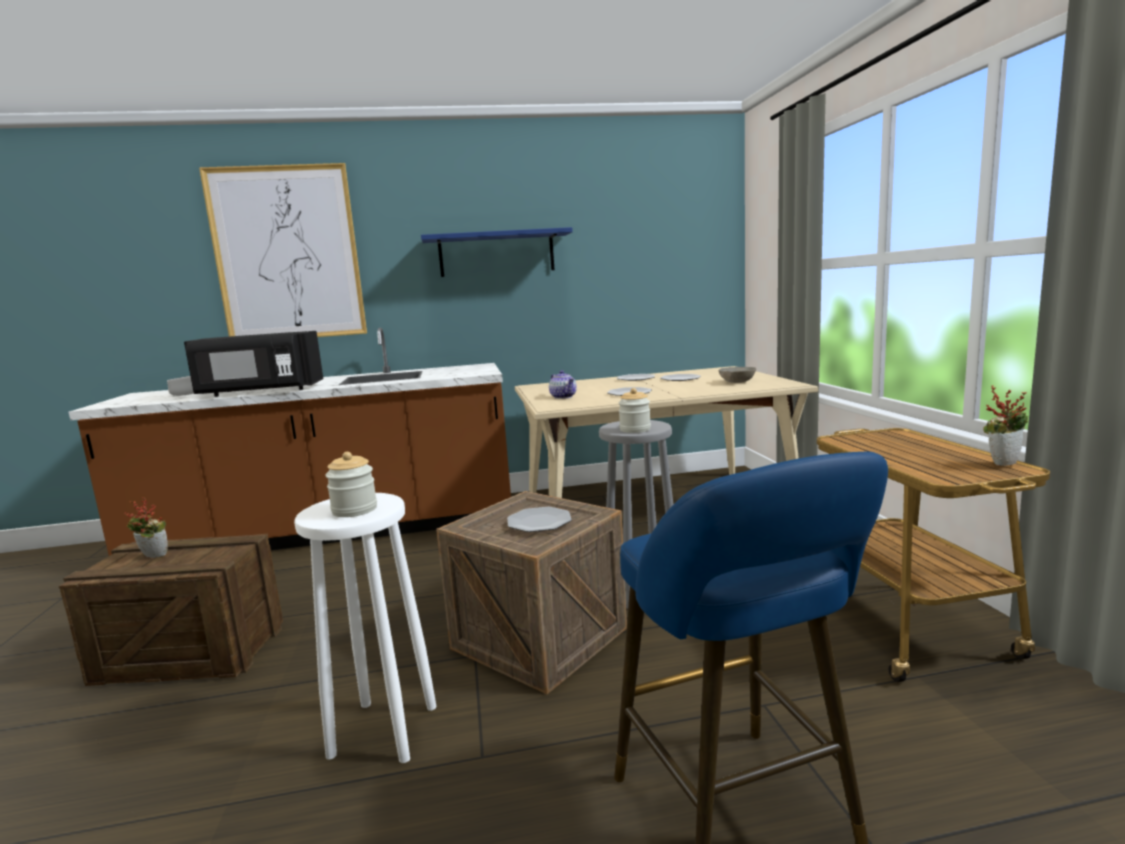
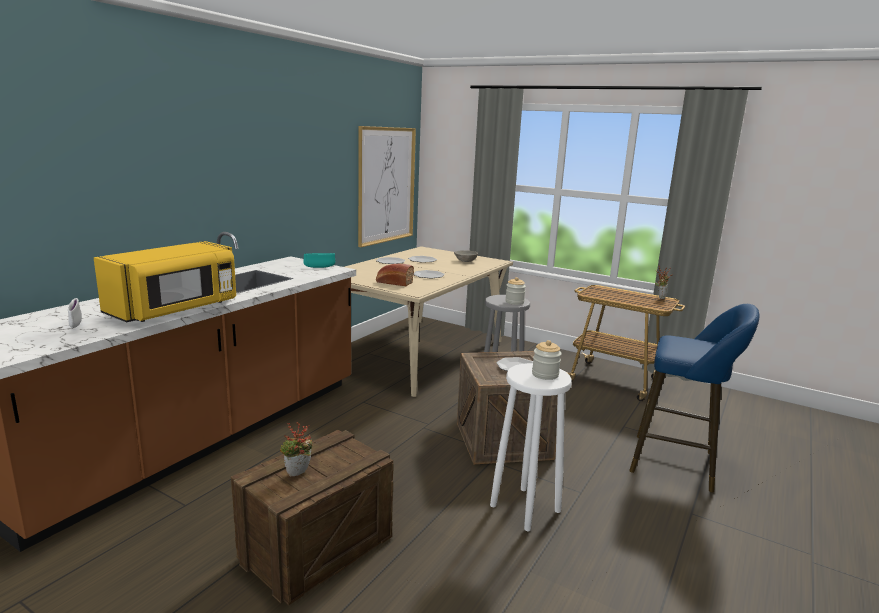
camera: 50 degrees left, 5 degrees up
black microwave [184,331,324,397] -> yellow microwave [94,241,236,322]
picture [199,163,367,337] -> picture moved to [358,126,416,247]
blue shelf [421,227,573,277] -> none
teapot [549,370,577,399] -> bread [376,264,414,286]
none -> turquoise bowl [303,253,335,268]

